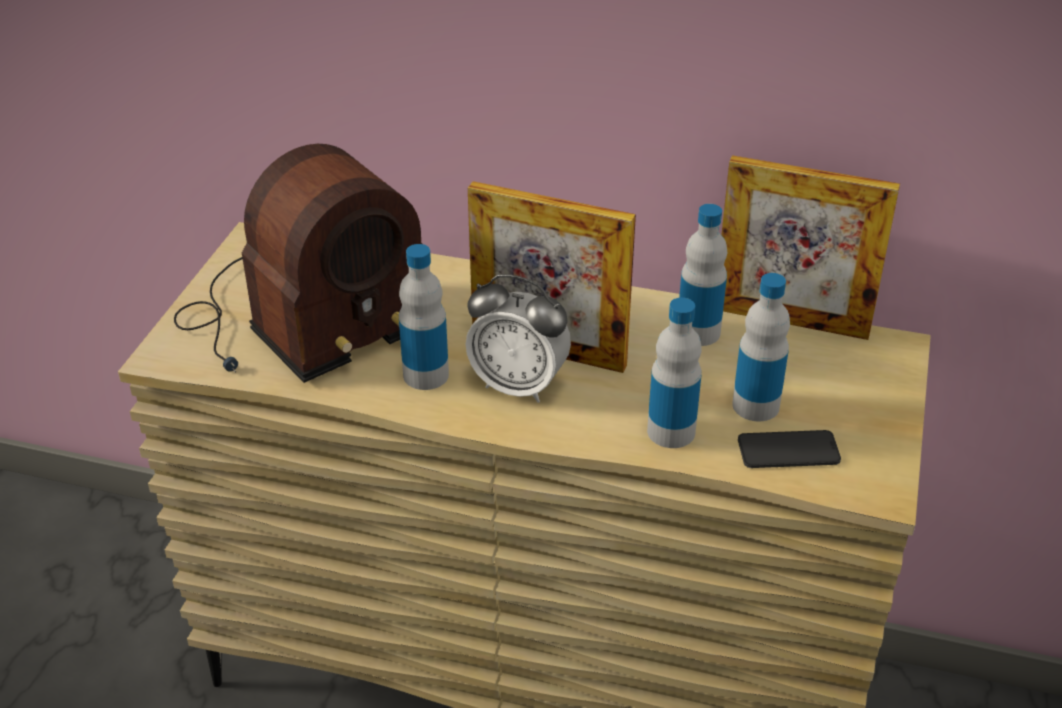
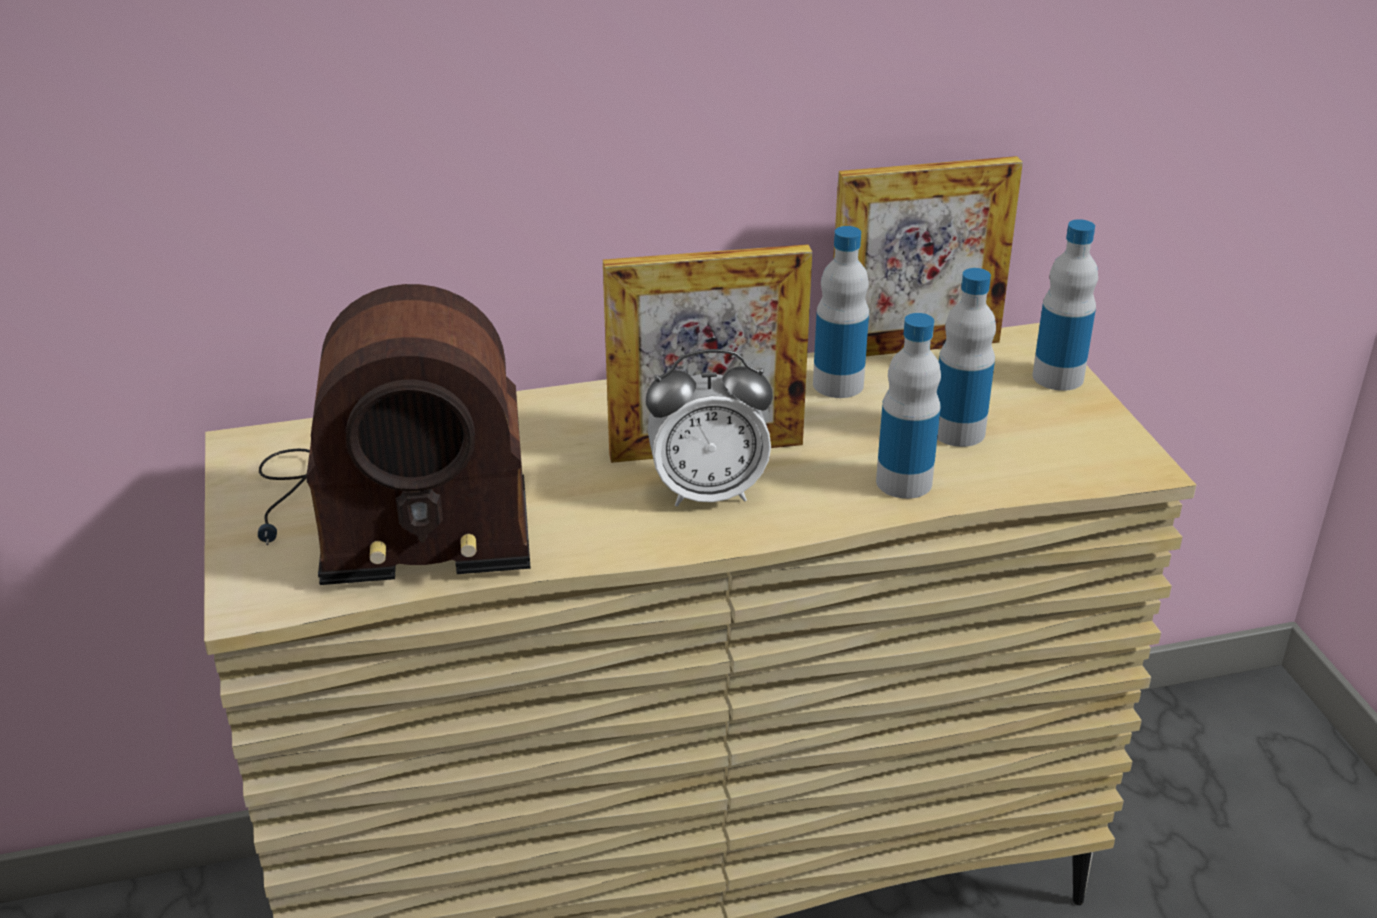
camera: 30 degrees left, 5 degrees down
radio [174,144,422,383] -> radio turned 60 degrees clockwise [258,284,531,585]
bottle [399,244,449,390] -> bottle moved to [1032,219,1098,391]
phone [738,430,841,468] -> none

